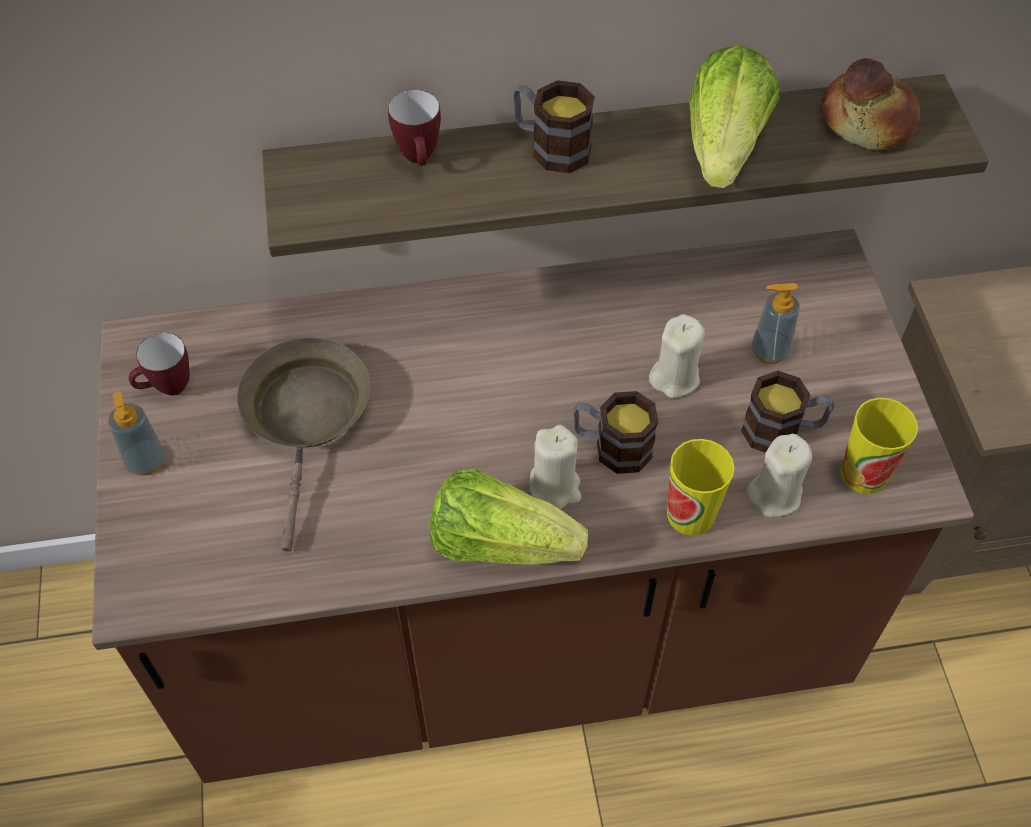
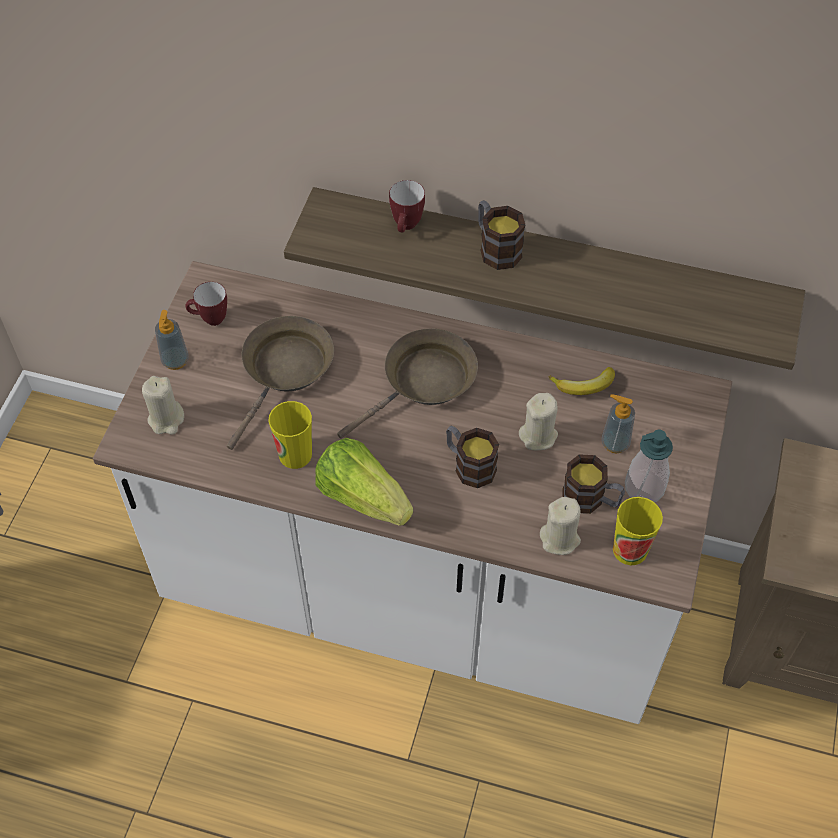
camera: 25 degrees right, 0 degrees up
brown counter [92,229,974,783] -> white counter [93,261,732,724]
beige candle [530,425,581,509] -> beige candle moved to [142,376,184,435]
cup [667,439,735,536] -> cup moved to [268,401,312,469]
lettuce [689,45,779,188] -> none
bread [822,58,920,151] -> none
none -> brown frying pan [337,329,478,439]
none -> banana [548,367,615,395]
none -> soap dispenser [625,430,673,502]

